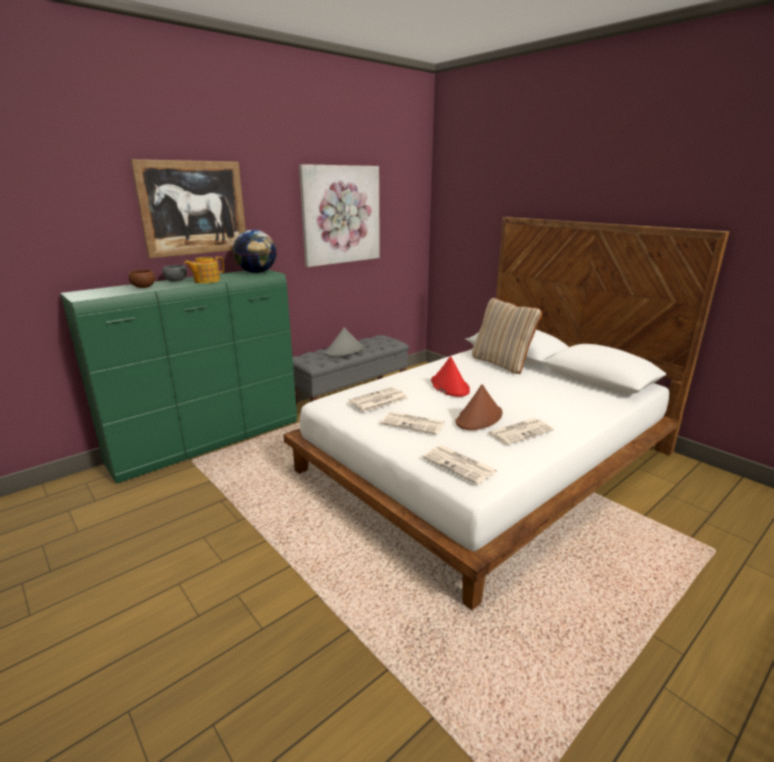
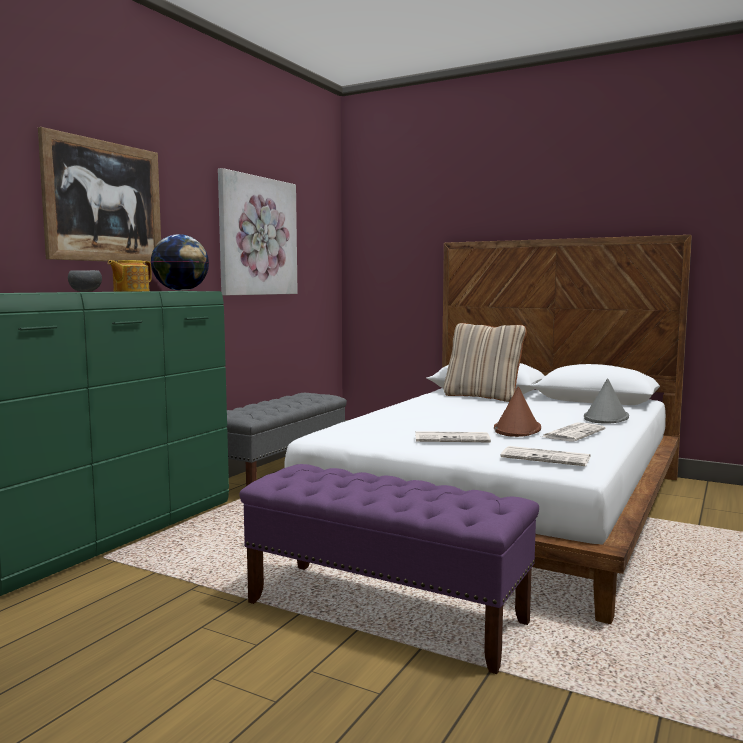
camera: 20 degrees left, 15 degrees down
brown bowl [128,270,155,288] -> none
grey hat [325,327,364,356] -> grey hat moved to [584,378,629,424]
newspaper [349,387,408,412] -> none
red hat [431,356,470,397] -> none
none -> purple bench [240,464,539,674]

